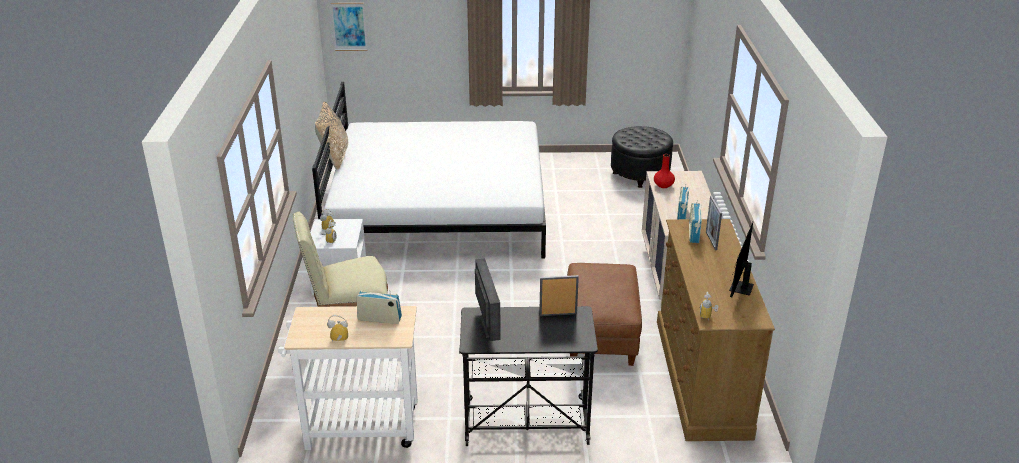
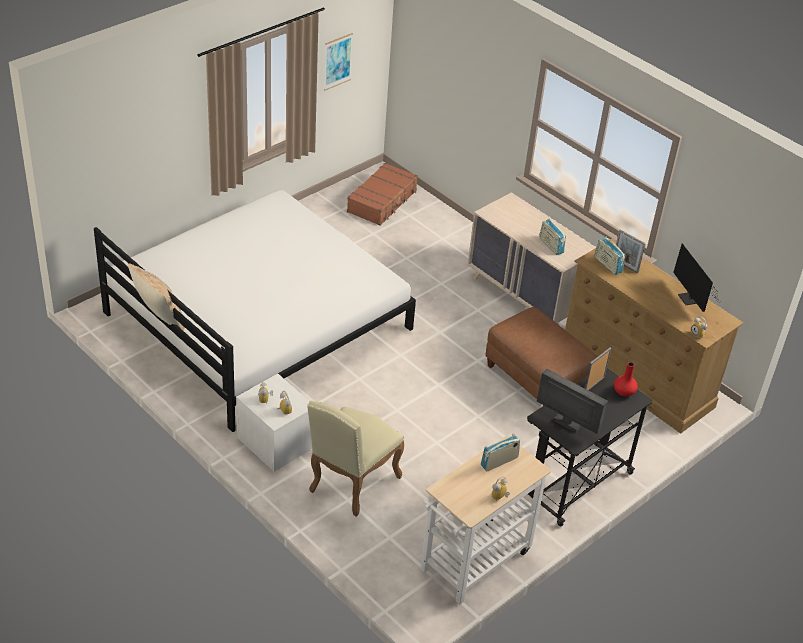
camera: 45 degrees left, 10 degrees up
picture [331,3,367,51] -> picture moved to [324,33,353,91]
black ottoman [611,126,673,188] -> brown suitcase [347,163,418,226]
red vase [654,154,675,188] -> red vase moved to [614,362,638,396]

